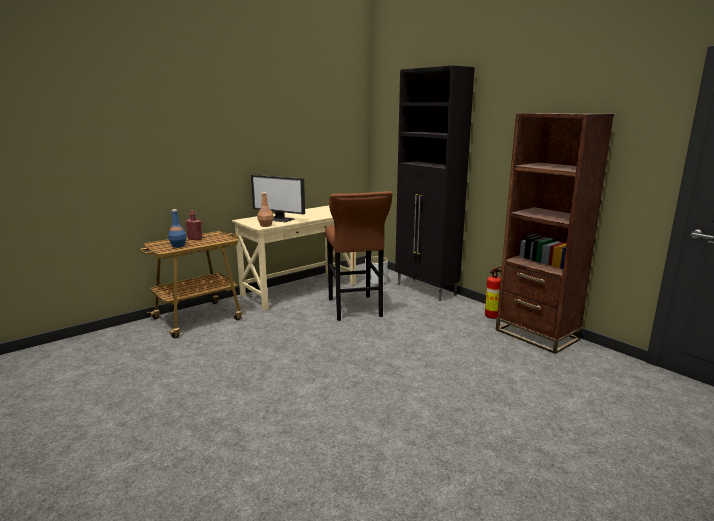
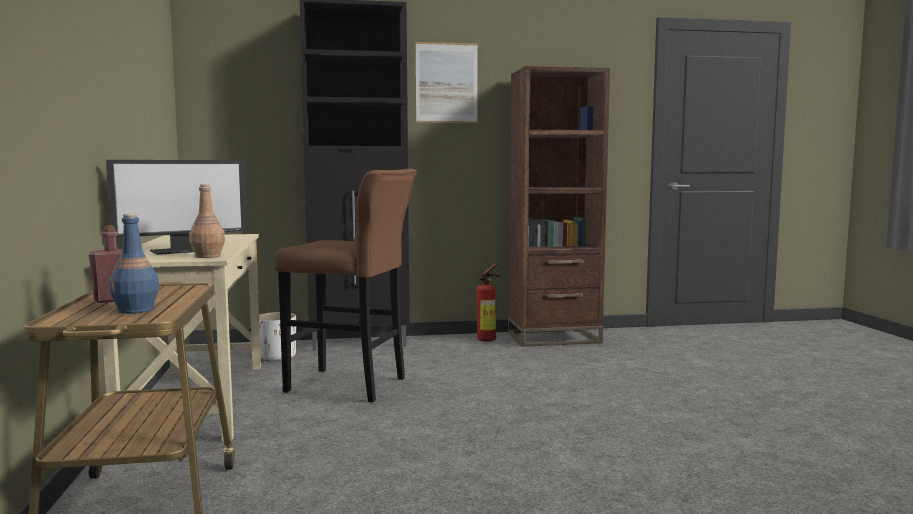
camera: 60 degrees left, 10 degrees down
none -> picture [416,42,478,123]

